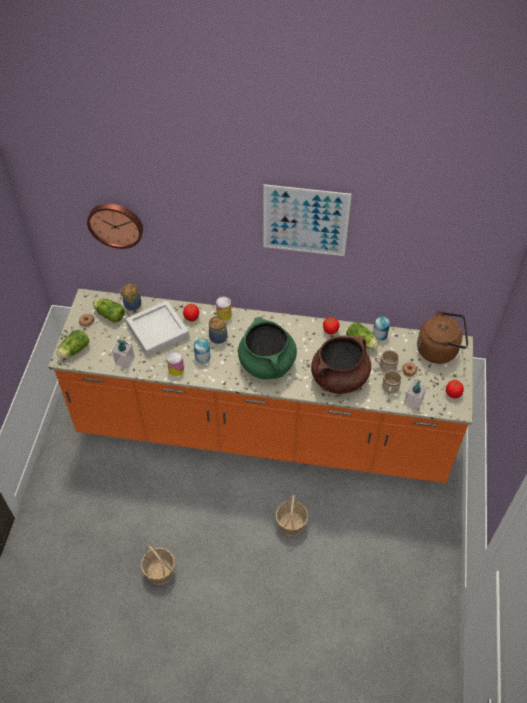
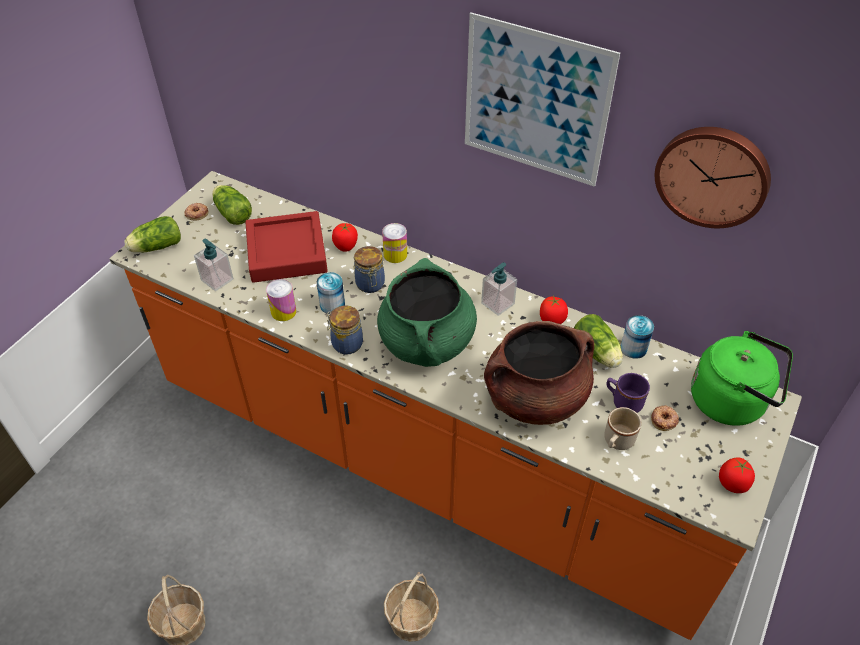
camera: 20 degrees right, 5 degrees down
wall clock [87,204,143,249] -> wall clock moved to [655,127,771,228]
jar [120,283,141,311] -> jar moved to [327,305,363,354]
grey tray [126,300,189,357] -> red tray [246,211,328,283]
beige mug [375,350,399,372] -> purple mug [606,373,650,413]
soap dispenser [403,381,426,411] -> soap dispenser moved to [481,262,517,316]
brown kettle [417,310,468,364] -> green kettle [691,331,793,426]

